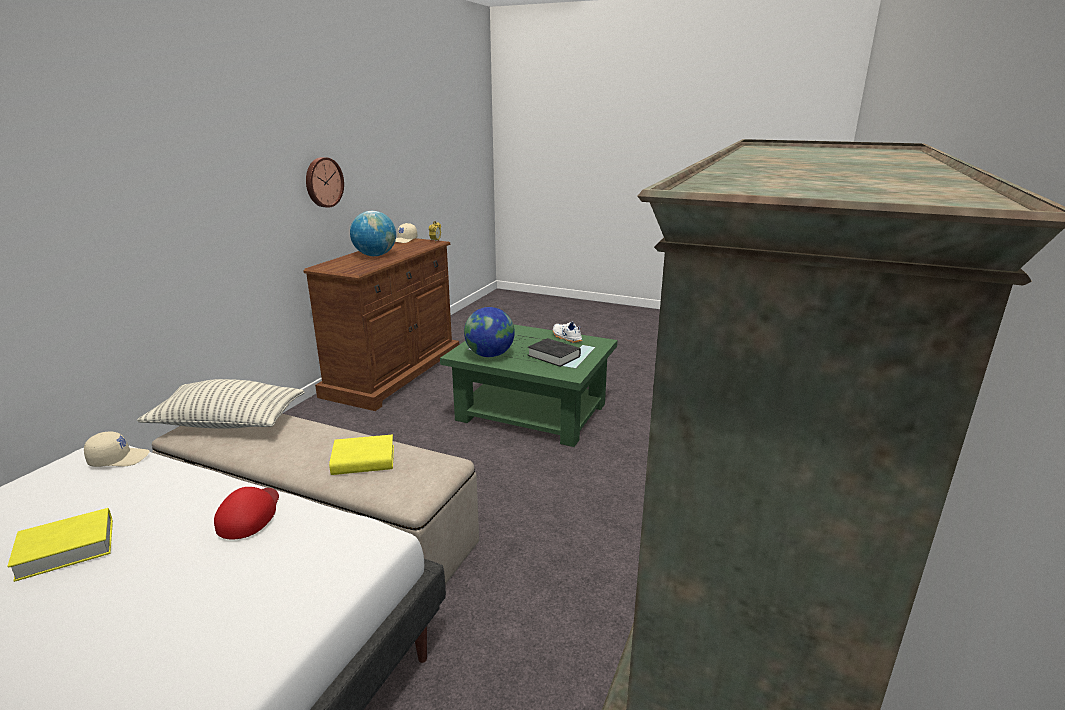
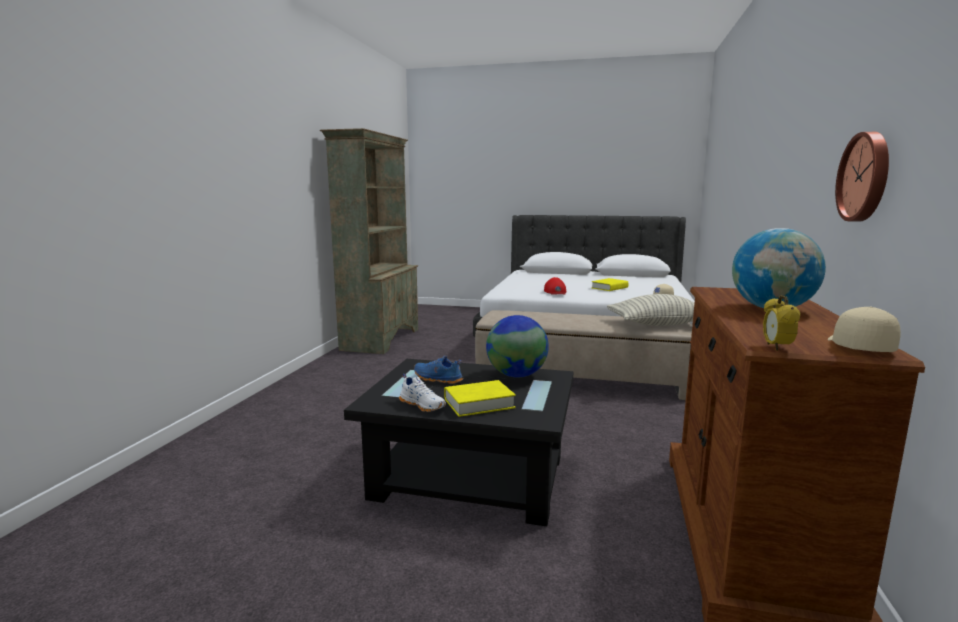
camera: 170 degrees right, 10 degrees down
yellow book [329,435,394,475] -> yellow book moved to [444,380,516,417]
green coffee table [440,324,618,447] -> black coffee table [344,359,574,526]
black book [528,338,581,367] -> blue shoe [414,356,463,384]

